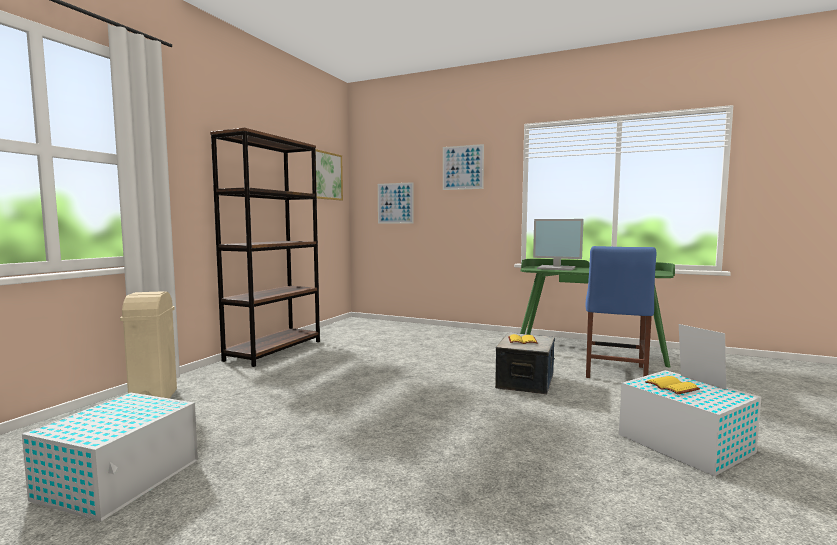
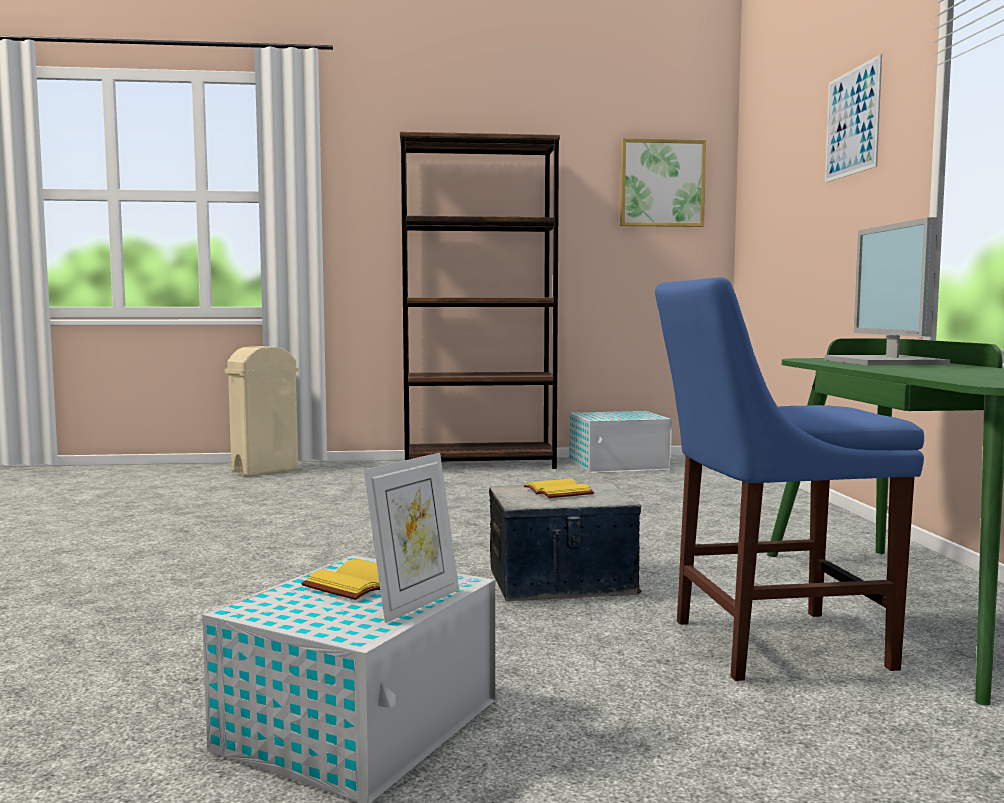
camera: 60 degrees right, 0 degrees up
white storage box [22,392,198,521] -> white storage box moved to [569,411,672,473]
picture [378,182,414,223] -> none

